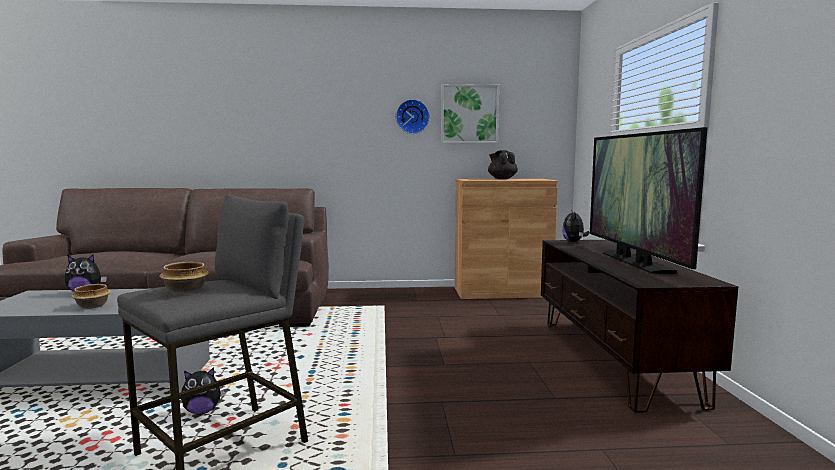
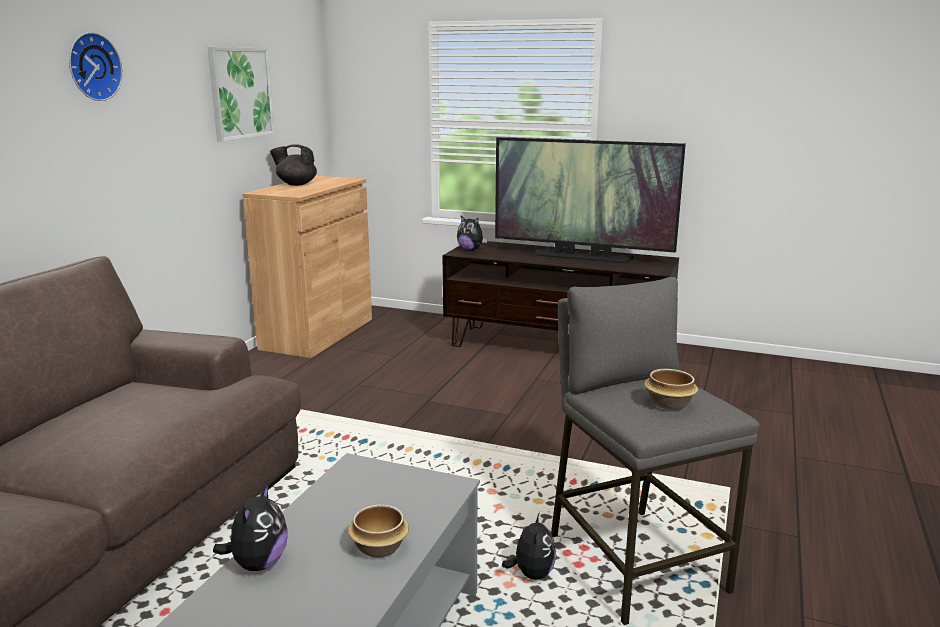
camera: 65 degrees left, 10 degrees up
wall clock [396,99,430,134] -> wall clock moved to [69,32,123,101]

